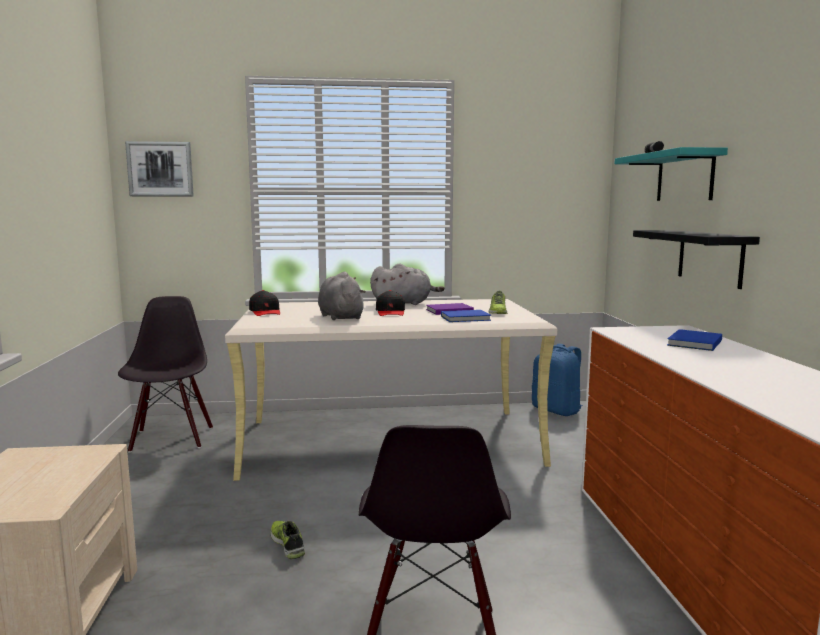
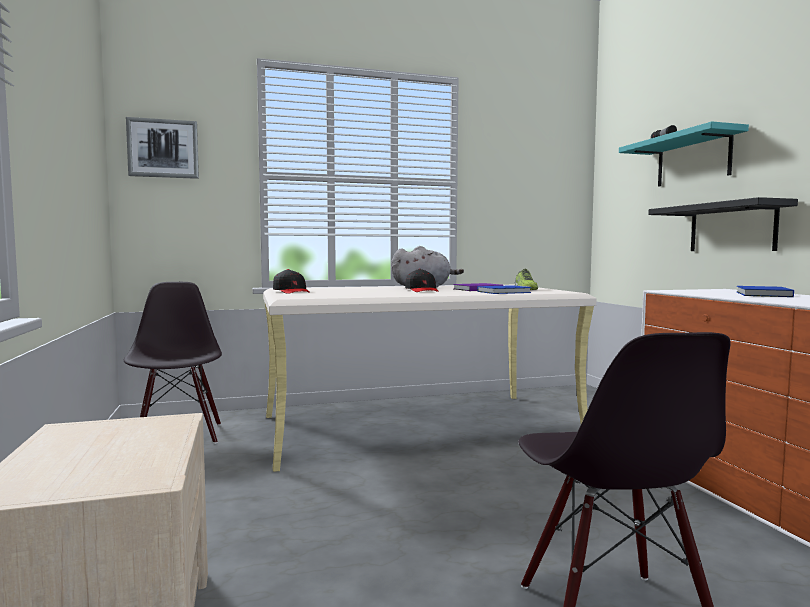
camera: 10 degrees left, 5 degrees down
shoe [270,521,305,559] -> none
grey plush toy [318,272,366,320] -> none
blue backpack [532,344,583,416] -> none

